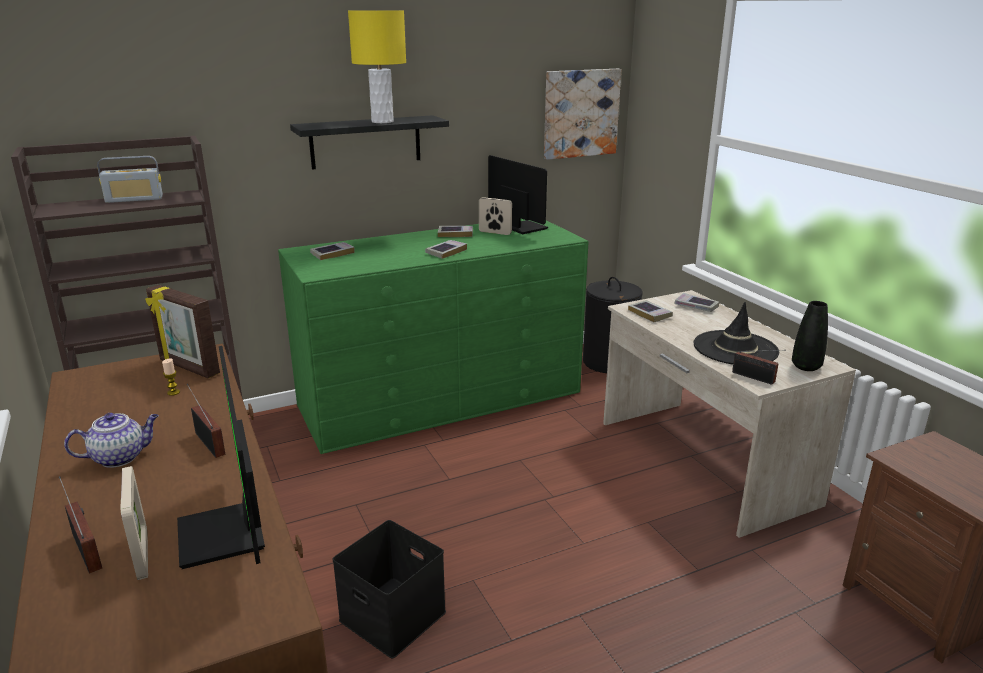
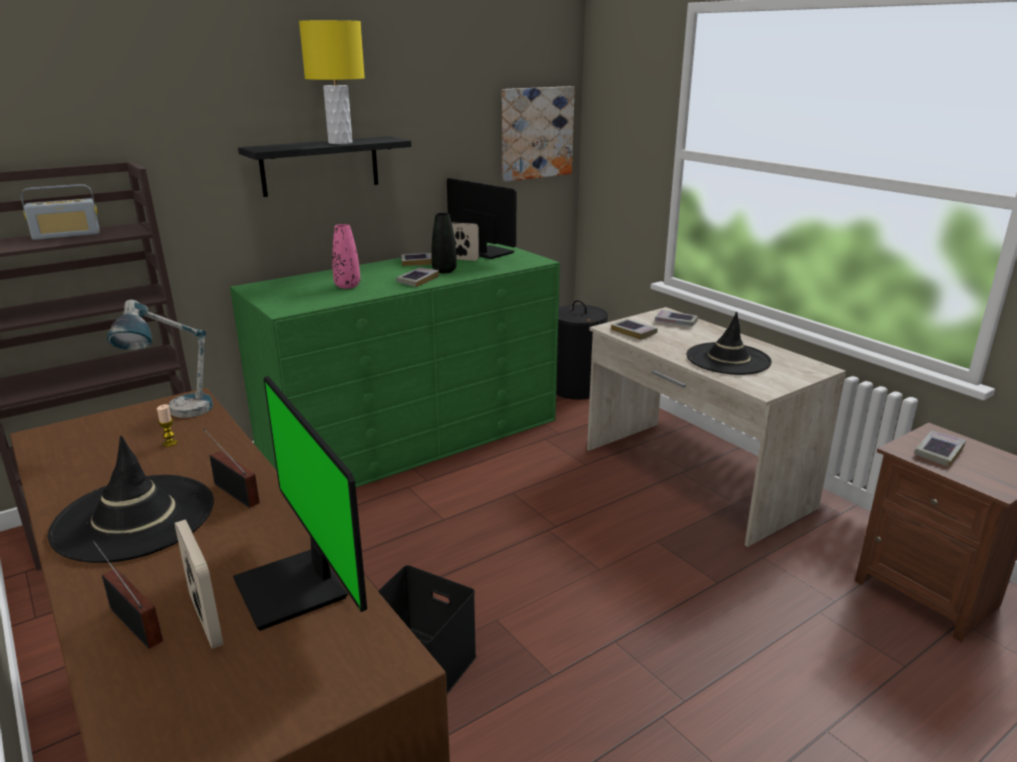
camera: 10 degrees left, 0 degrees up
teapot [64,413,159,468] -> black hat [48,436,214,563]
picture frame [145,285,220,378] -> table lamp [107,300,213,418]
book [310,242,355,260] -> book moved to [914,431,966,467]
radio [732,350,786,385] -> none
black vase [792,301,828,371] -> black vase moved to [431,213,457,273]
none -> pink vase [332,224,360,289]

